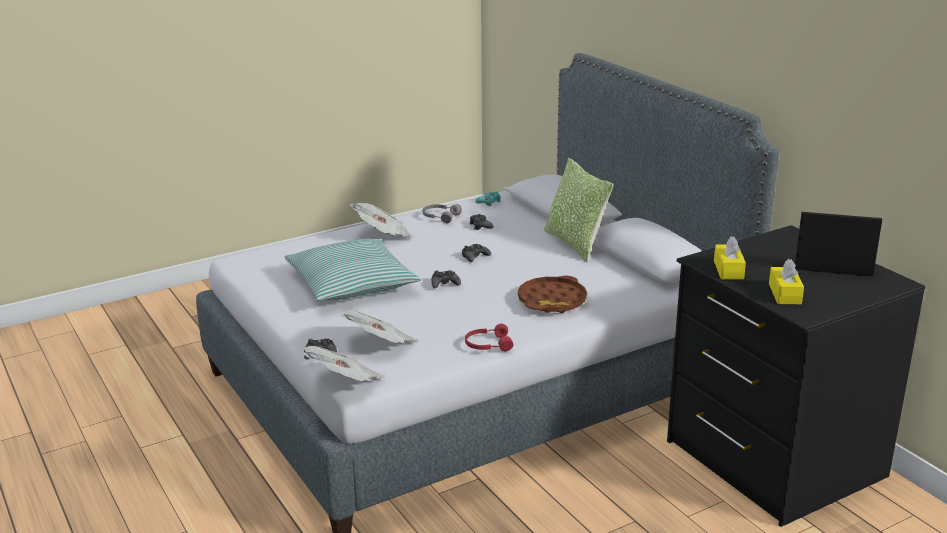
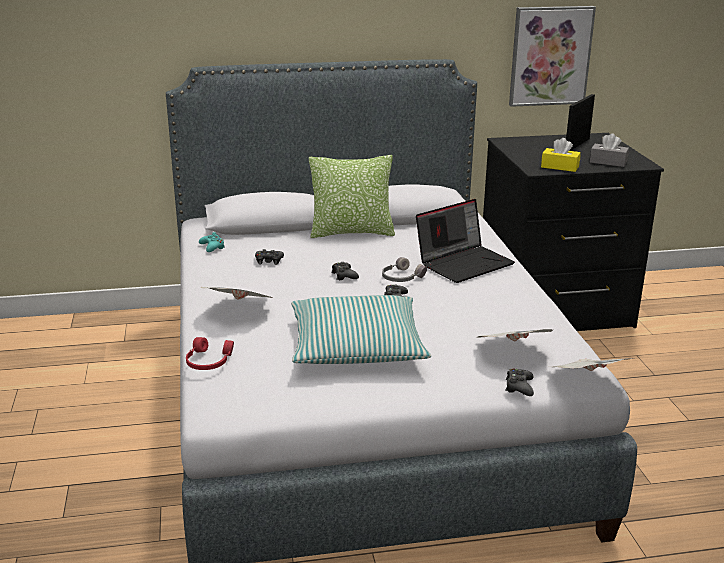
camera: 70 degrees left, 0 degrees up
grey headphones [422,204,462,223] -> grey headphones moved to [382,257,427,282]
red headphones [465,324,514,351] -> red headphones moved to [186,337,234,370]
brown tray [518,275,587,313] -> laptop [416,199,515,283]
yellow tissue box [769,259,804,304] -> grey tissue box [590,133,629,167]
none -> picture [509,6,596,107]

